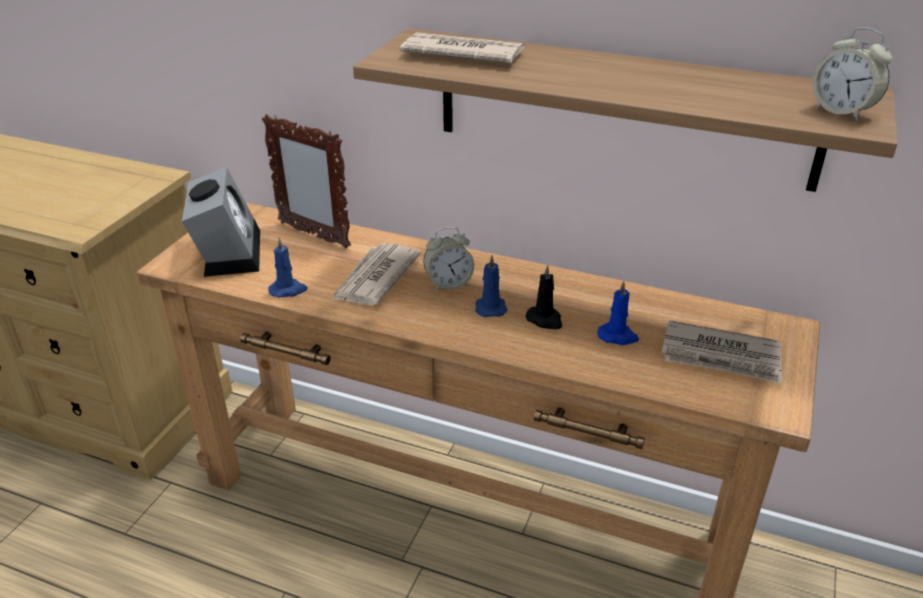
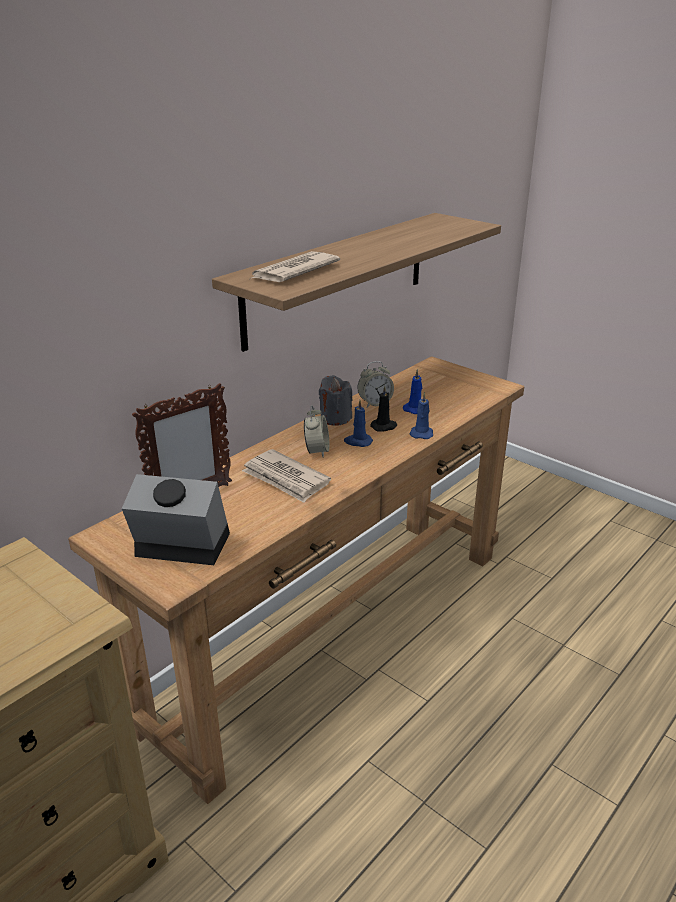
camera: 70 degrees left, 5 degrees down
blue candle [268,237,308,298] -> blue candle moved to [410,392,433,439]
newspaper [662,320,782,384] -> none
alarm clock [813,27,892,121] -> alarm clock moved to [357,361,394,407]
none -> grey candle [319,375,353,426]

